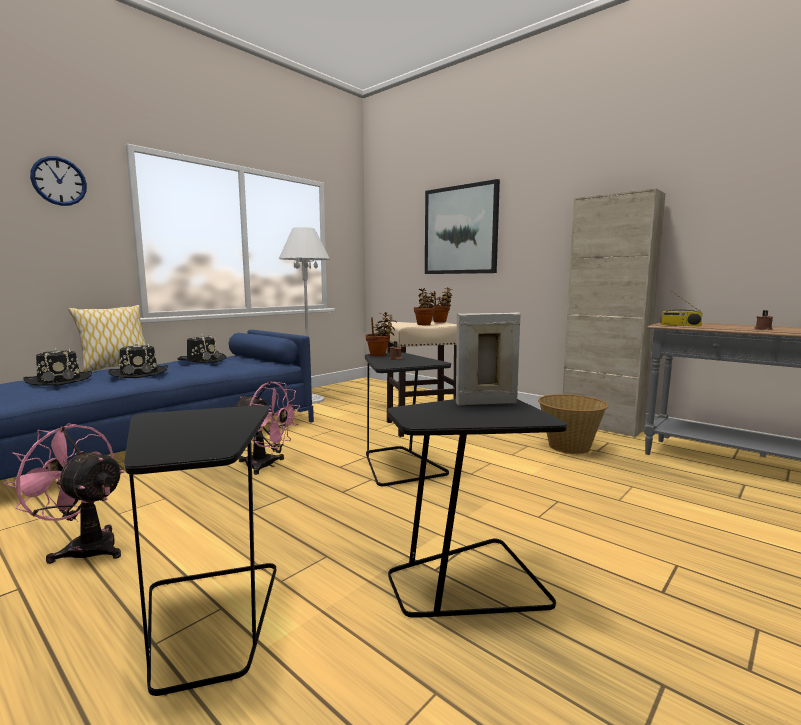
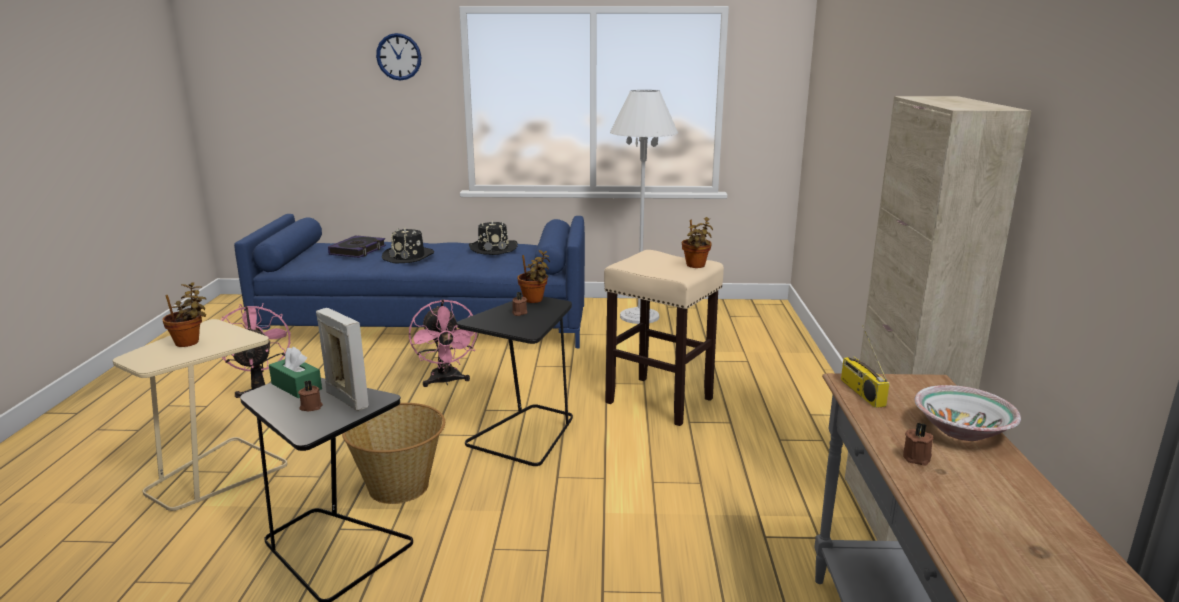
camera: 50 degrees right, 10 degrees up
black hat [23,347,92,386] -> book [328,235,386,258]
pillow [68,305,146,372] -> none
black side table [124,405,276,696] -> beige side table [113,319,287,511]
potted plant [414,288,437,325] -> potted plant moved to [163,282,207,347]
picture [425,179,500,274] -> none
basket [538,394,608,454] -> basket moved to [342,403,445,504]
none -> green tissue box [269,347,322,398]
none -> brown candle [298,380,323,411]
none -> bowl [915,385,1021,441]

